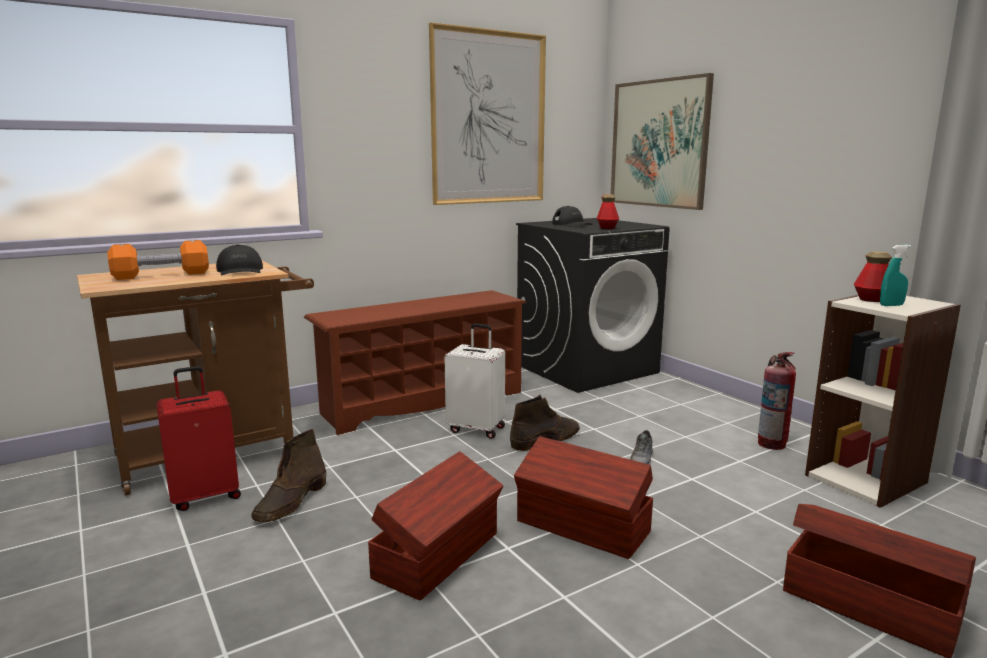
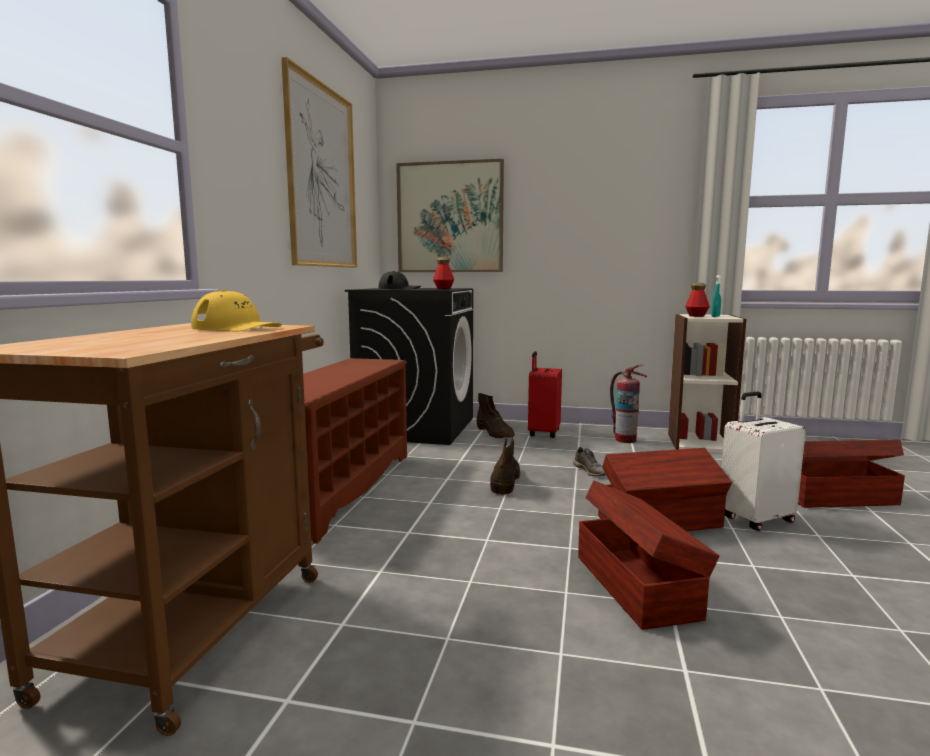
camera: 45 degrees left, 5 degrees down
orange dumbbell [107,240,209,280] -> none
red suitcase [157,366,241,511] -> red suitcase moved to [528,351,562,438]
black cap [216,244,263,275] -> yellow cap [191,290,282,331]
brown boot [251,429,326,522] -> brown boot moved to [476,393,515,438]
white suitcase [444,323,505,439] -> white suitcase moved to [721,392,806,531]

